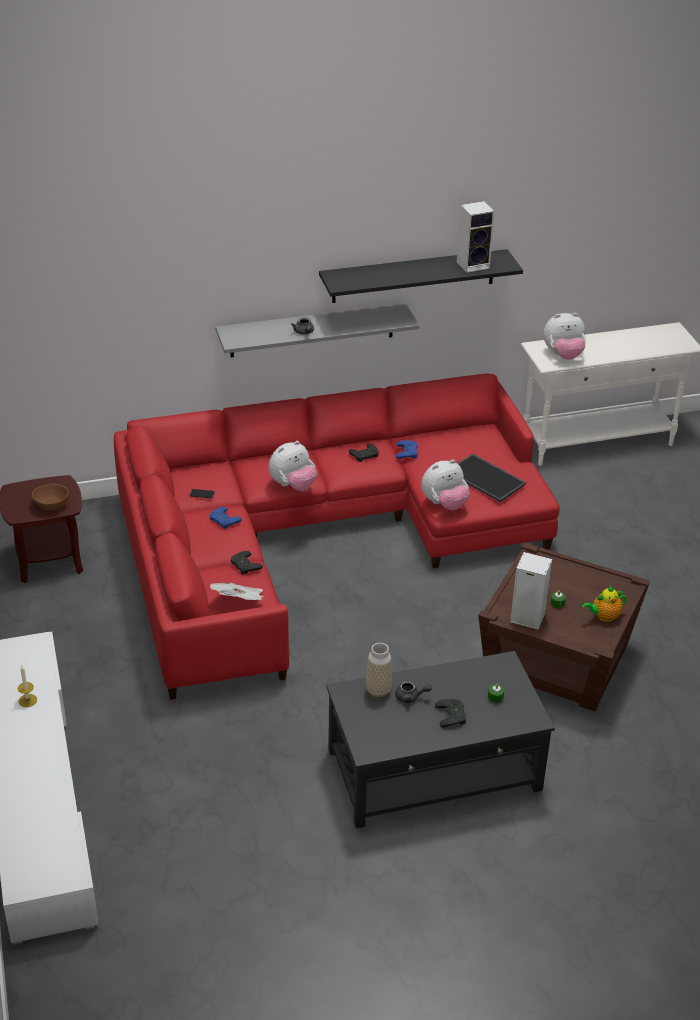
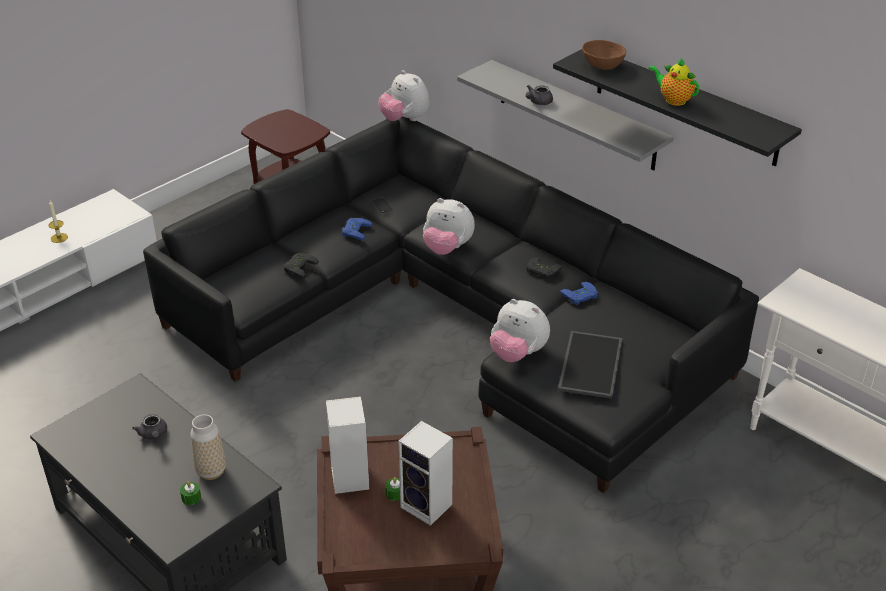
camera: 60 degrees right, 0 degrees up
brown bowl [32,484,69,510] -> brown bowl moved to [582,40,626,70]
red sofa [114,373,560,700] -> black sofa [143,116,759,493]
newspaper [210,583,264,600] -> none
vase [366,643,392,697] -> vase moved to [191,414,226,480]
black game controller [435,699,466,727] -> none
speaker [457,201,495,273] -> speaker moved to [398,421,453,526]
plush toy [543,313,586,360] -> plush toy moved to [379,70,429,121]
teapot [582,586,627,622] -> teapot moved to [648,58,700,106]

